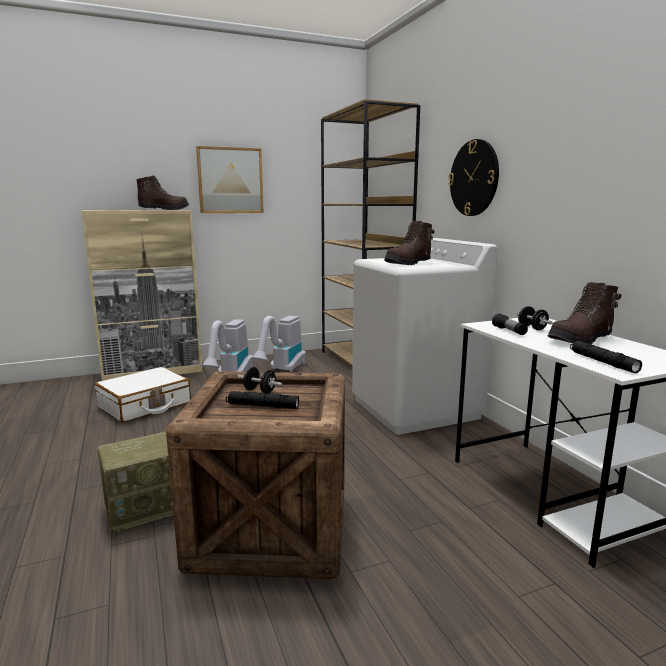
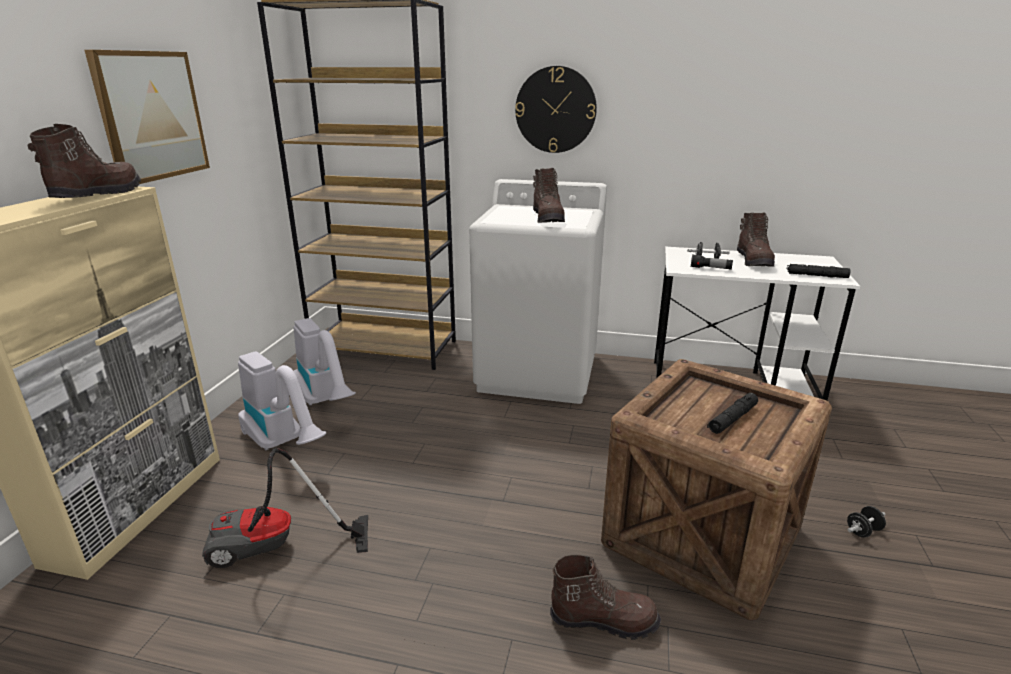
camera: 55 degrees left, 10 degrees up
white suitcase [95,367,191,423] -> vacuum cleaner [202,448,368,568]
radio [97,431,174,535] -> brown boot [550,555,661,640]
black dumbbell [238,367,282,394] -> black dumbbell moved to [847,506,886,538]

